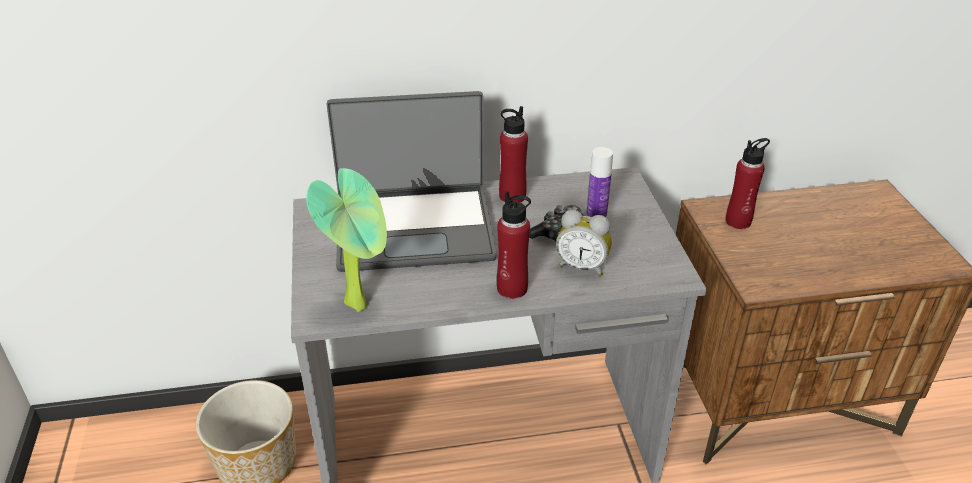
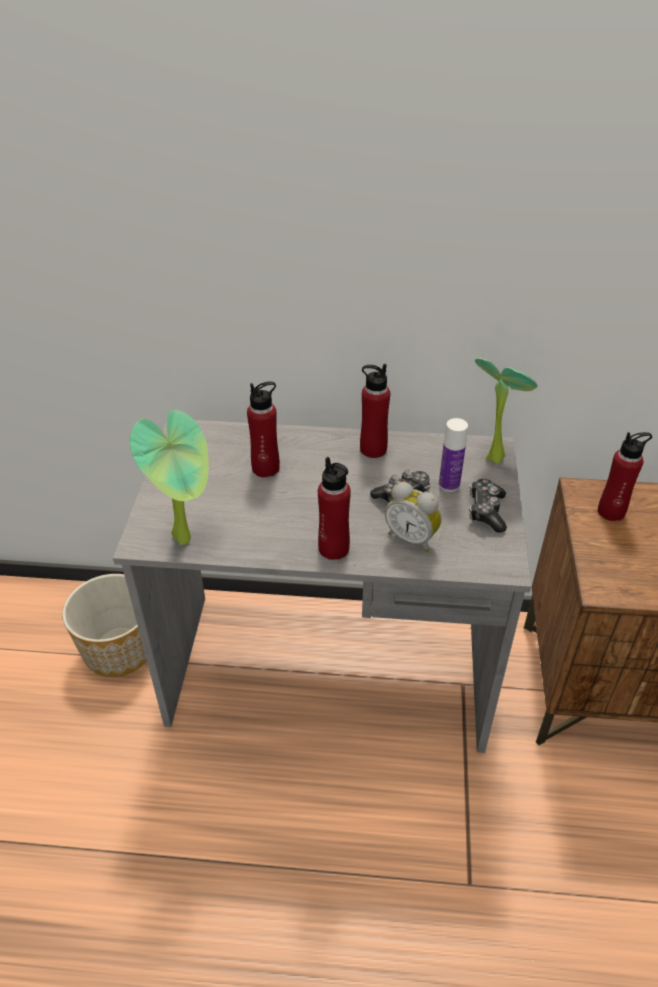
camera: 15 degrees right, 5 degrees up
laptop [327,91,497,272] -> red bottle [247,382,280,478]
none -> game controller [469,479,507,532]
none -> potted plant [475,358,538,464]

